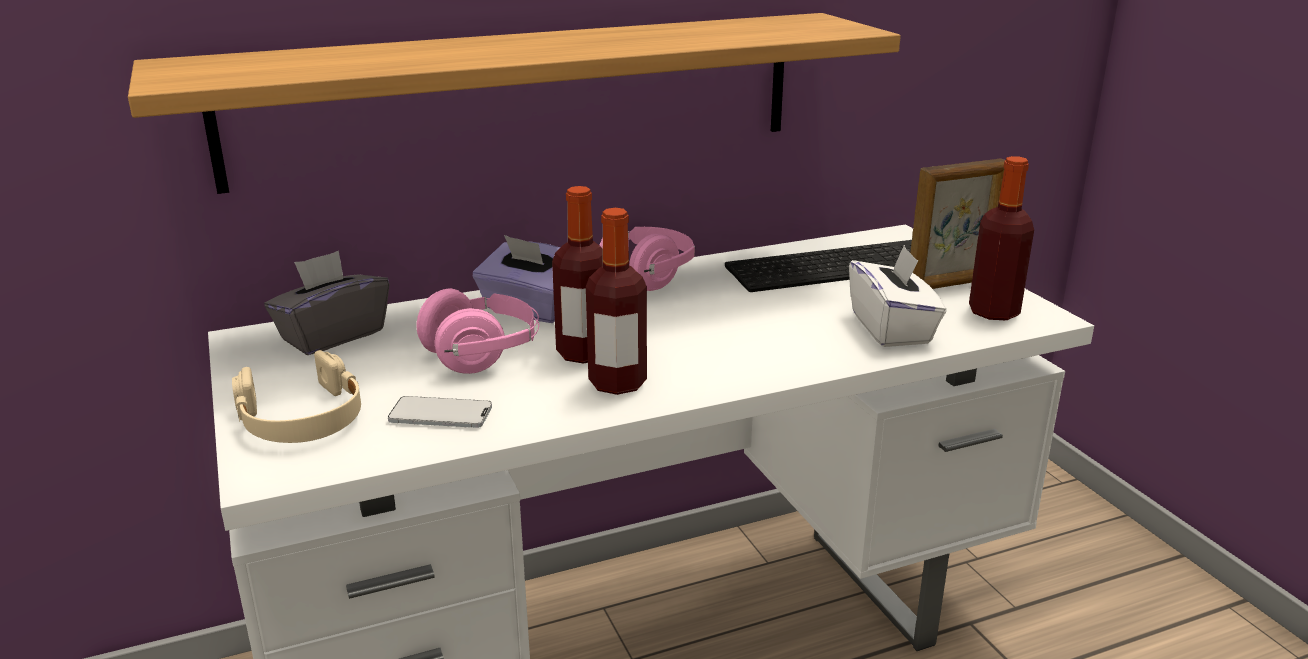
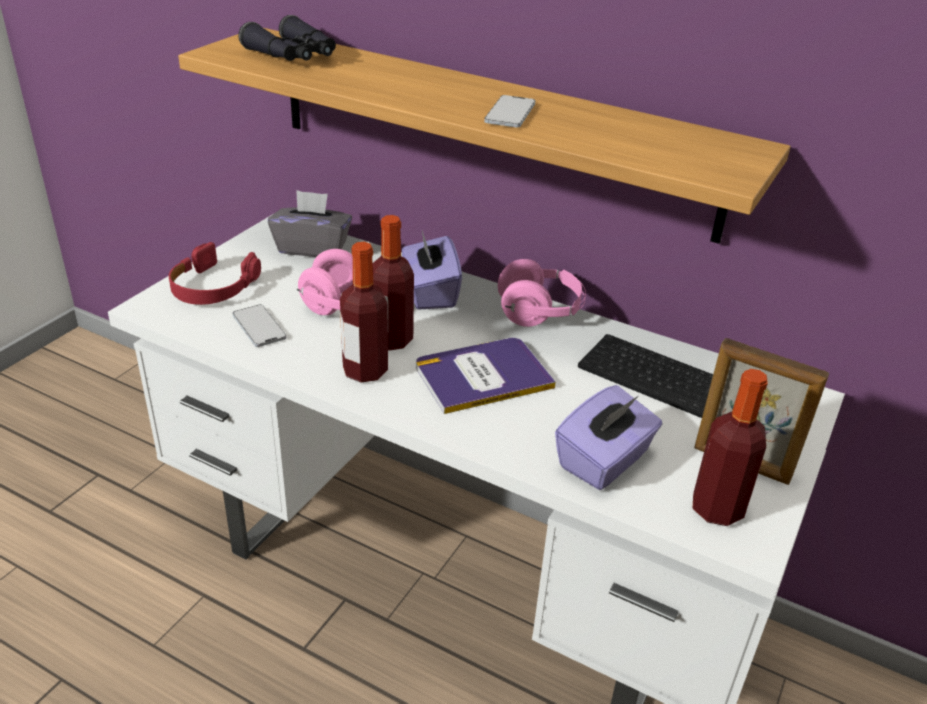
camera: 50 degrees right, 10 degrees up
beige headphones [232,350,361,443] -> red headphones [169,242,261,305]
white tissue box [849,245,947,347] -> purple tissue box [555,385,662,490]
none -> black binoculars [238,15,336,61]
none -> book [416,338,556,414]
none -> phone [484,95,536,128]

